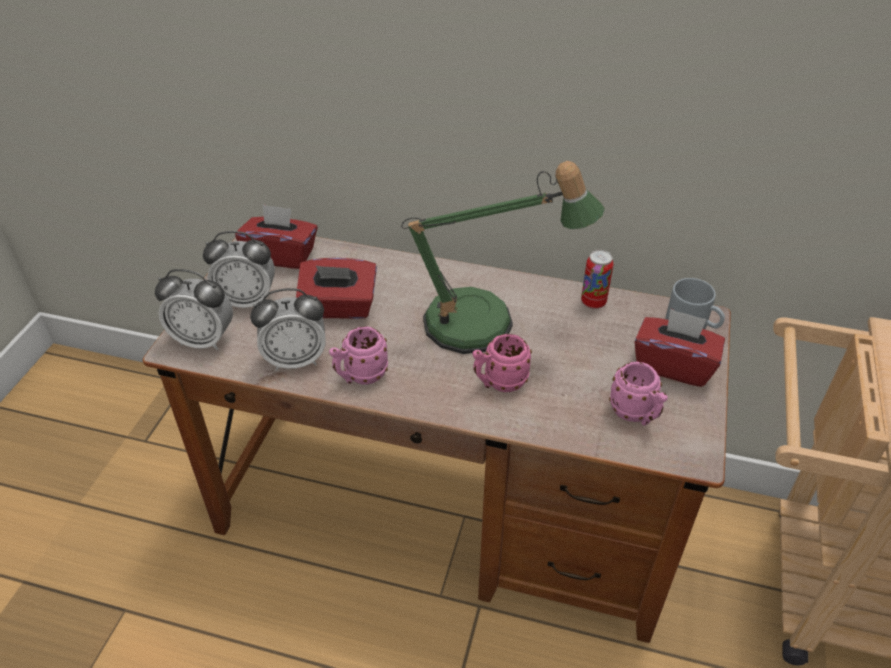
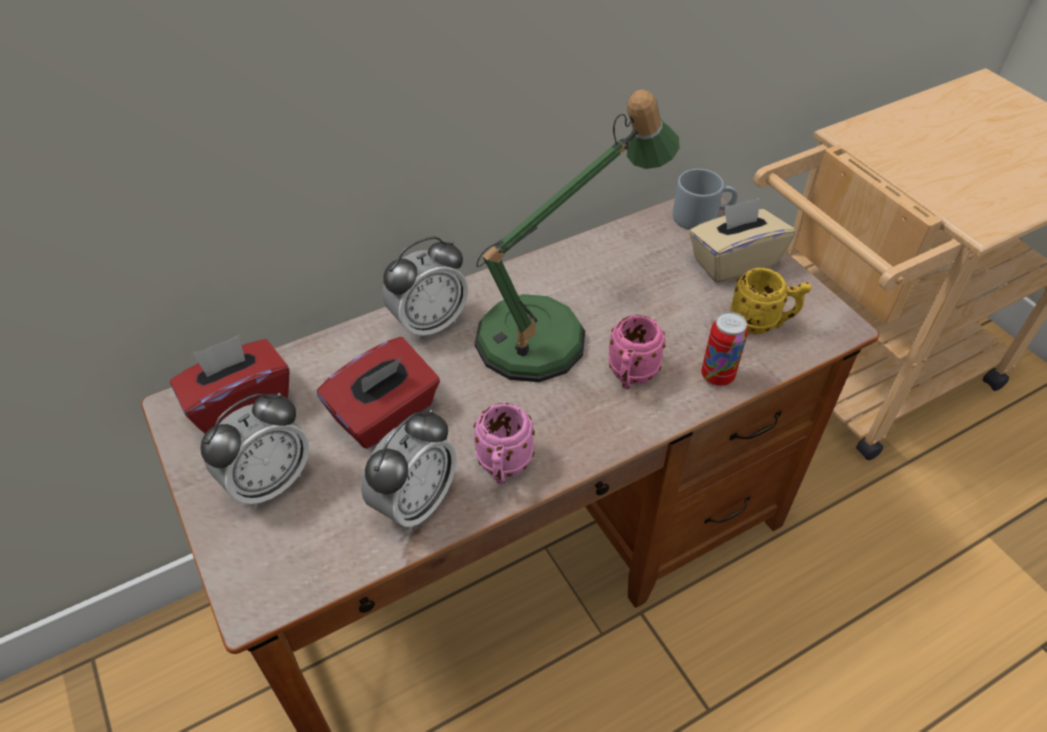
camera: 45 degrees left, 5 degrees up
alarm clock [155,269,233,350] -> alarm clock moved to [382,236,468,341]
can [581,250,614,309] -> can moved to [701,312,748,386]
pink mug [609,362,668,426] -> yellow mug [731,268,812,334]
red tissue box [634,308,725,387] -> beige tissue box [689,198,795,283]

